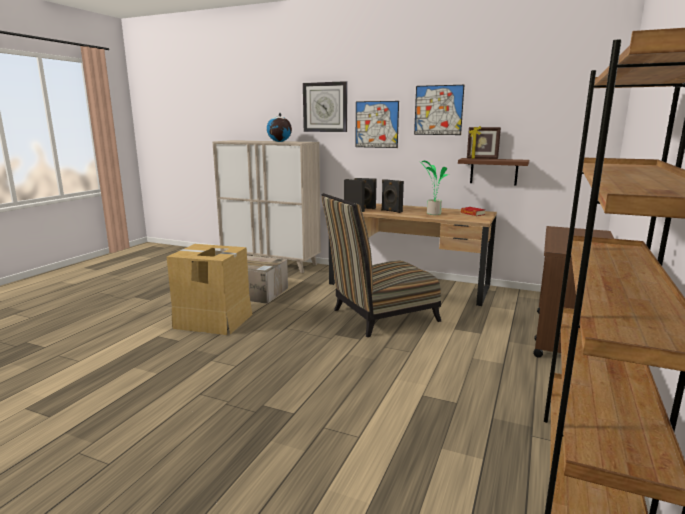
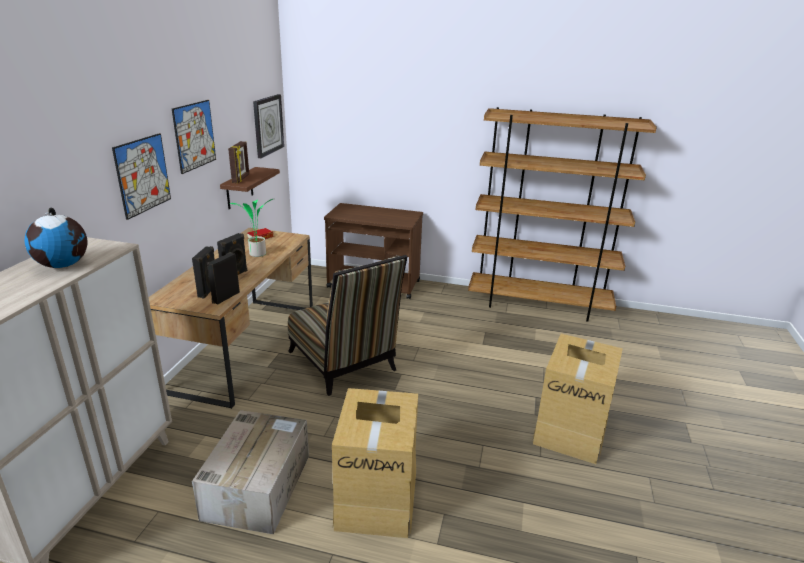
camera: 100 degrees left, 10 degrees up
wall clock [303,81,347,132] -> wall clock moved to [253,94,284,158]
none -> cardboard box [532,334,623,464]

